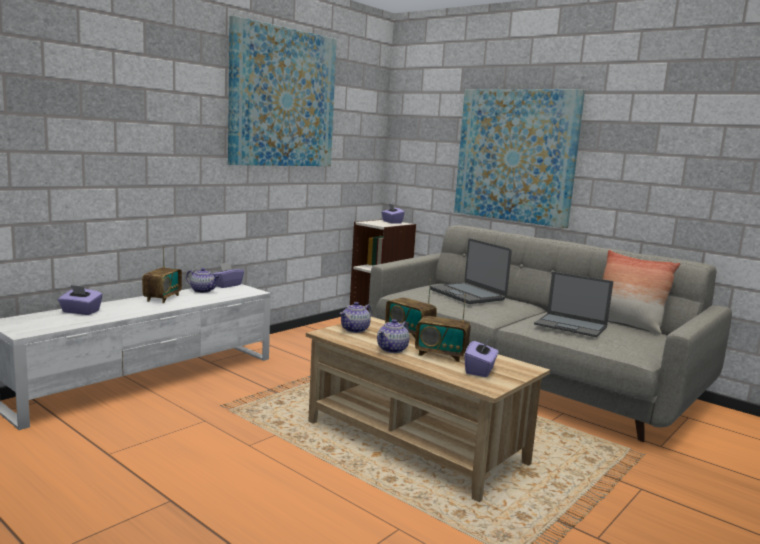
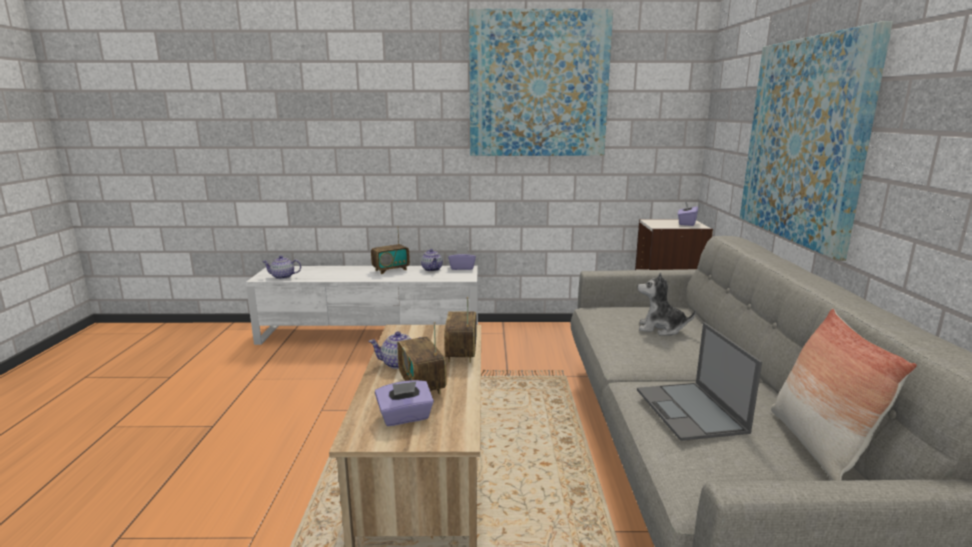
camera: 50 degrees right, 5 degrees up
purple tissue box [58,285,103,315] -> none
teapot [340,302,372,333] -> teapot moved to [262,255,301,279]
laptop [430,239,512,304] -> plush toy [638,273,696,336]

